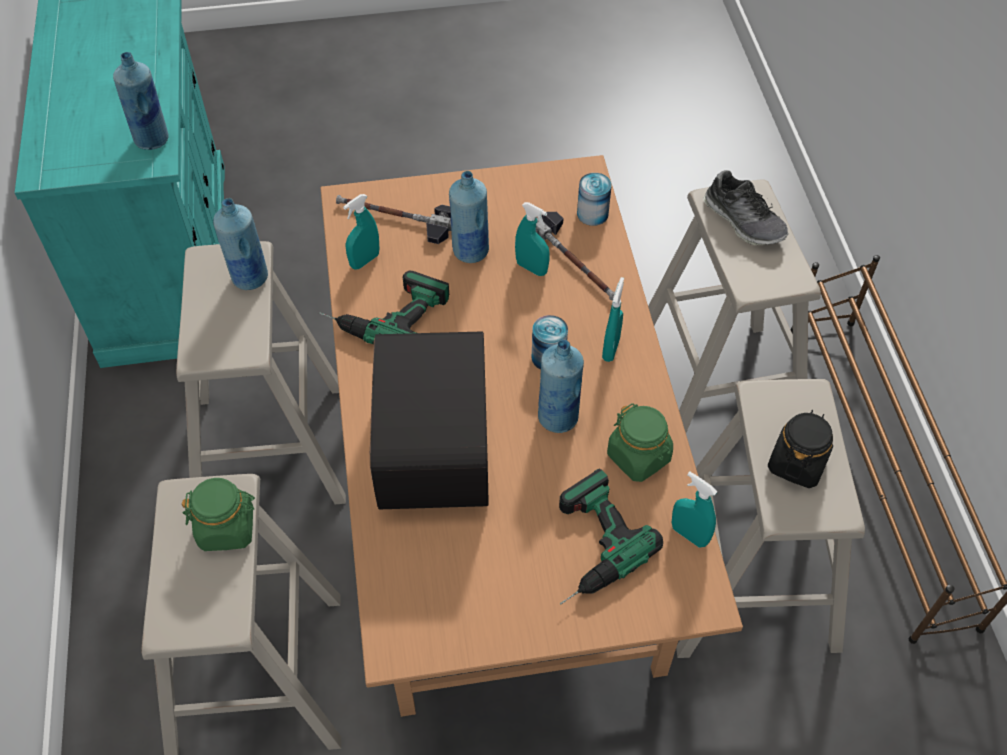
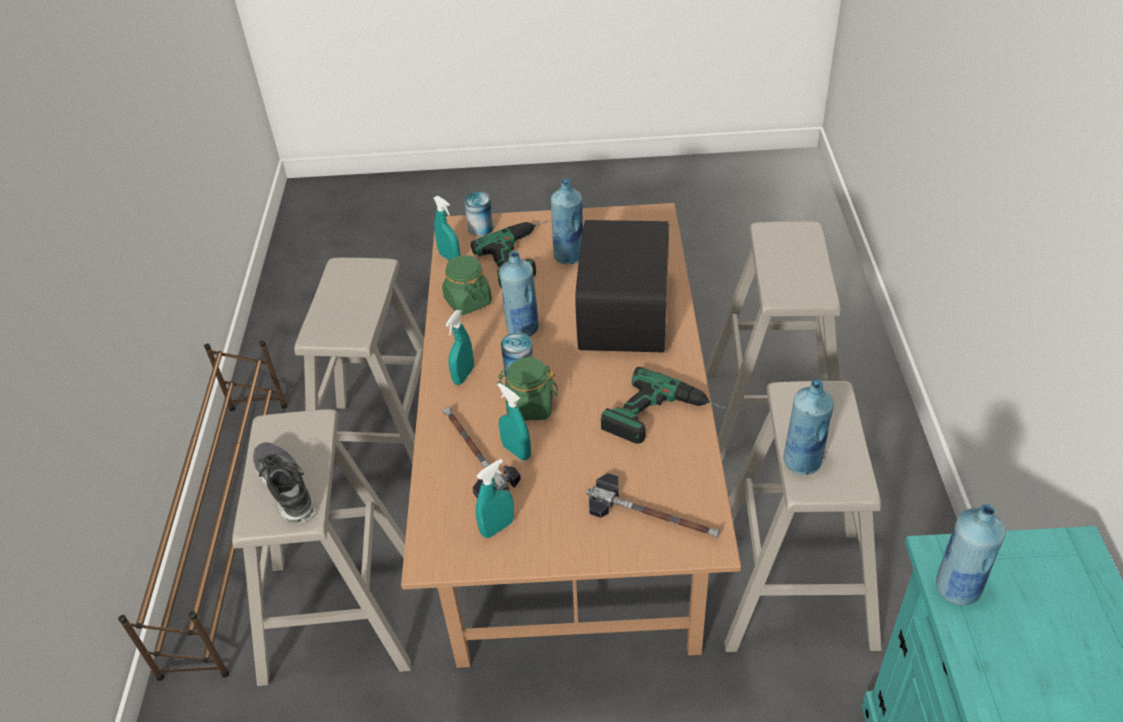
camera: 170 degrees left, 10 degrees down
green jar [182,478,255,551] -> green jar moved to [498,357,558,420]
turquoise spray bottle [343,194,379,270] -> turquoise spray bottle moved to [476,459,514,538]
blue bottle [449,171,489,263] -> blue bottle moved to [551,179,583,264]
can [577,173,612,226] -> can moved to [464,192,494,236]
black jar [768,410,833,488] -> none

